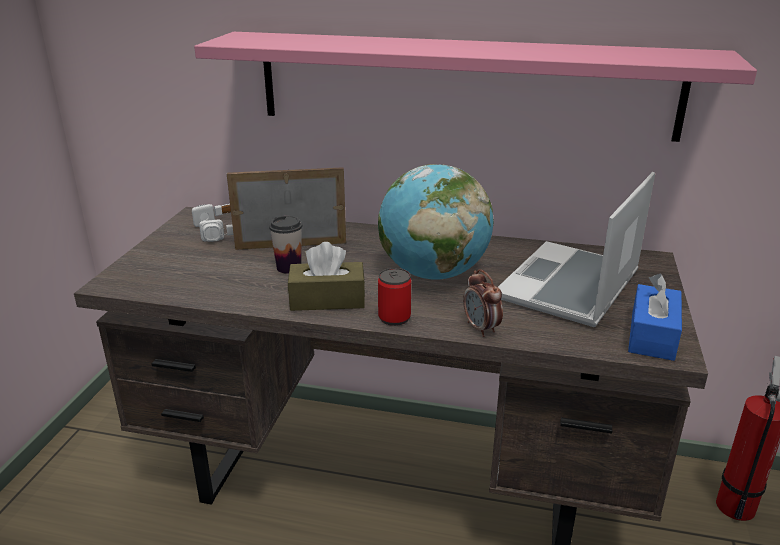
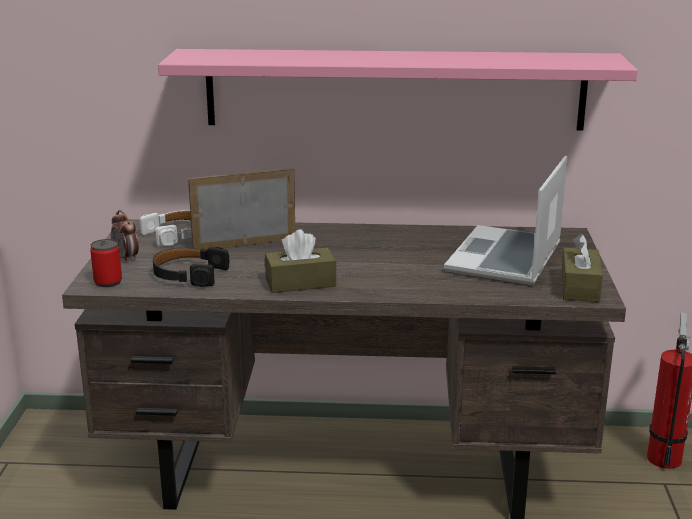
camera: 10 degrees left, 5 degrees down
cup [269,215,303,274] -> none
globe [378,164,494,279] -> none
can [378,268,411,326] -> can moved to [90,239,122,287]
alarm clock [463,269,503,337] -> alarm clock moved to [111,210,139,263]
blue tissue box [628,273,682,361] -> brown tissue box [561,234,603,302]
none -> black headphones [153,247,229,287]

